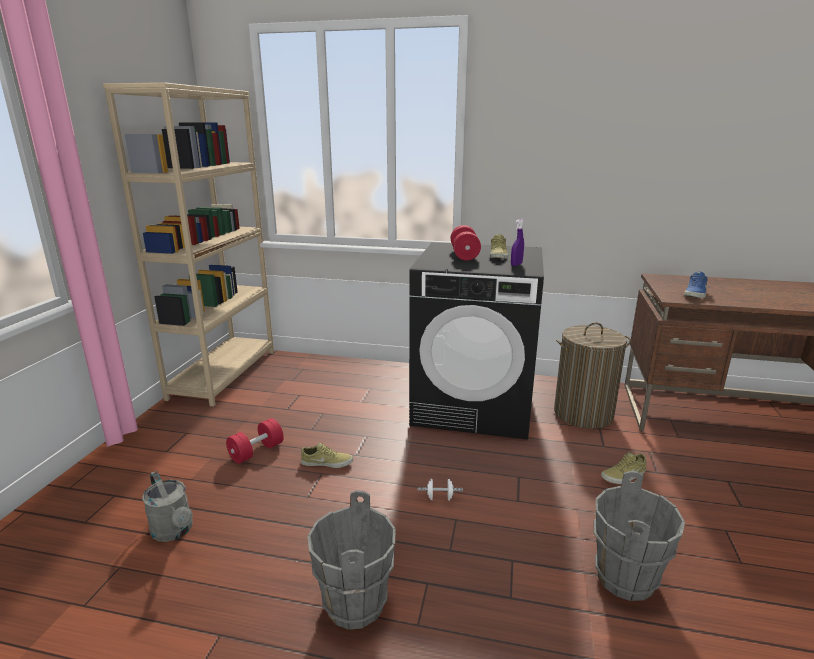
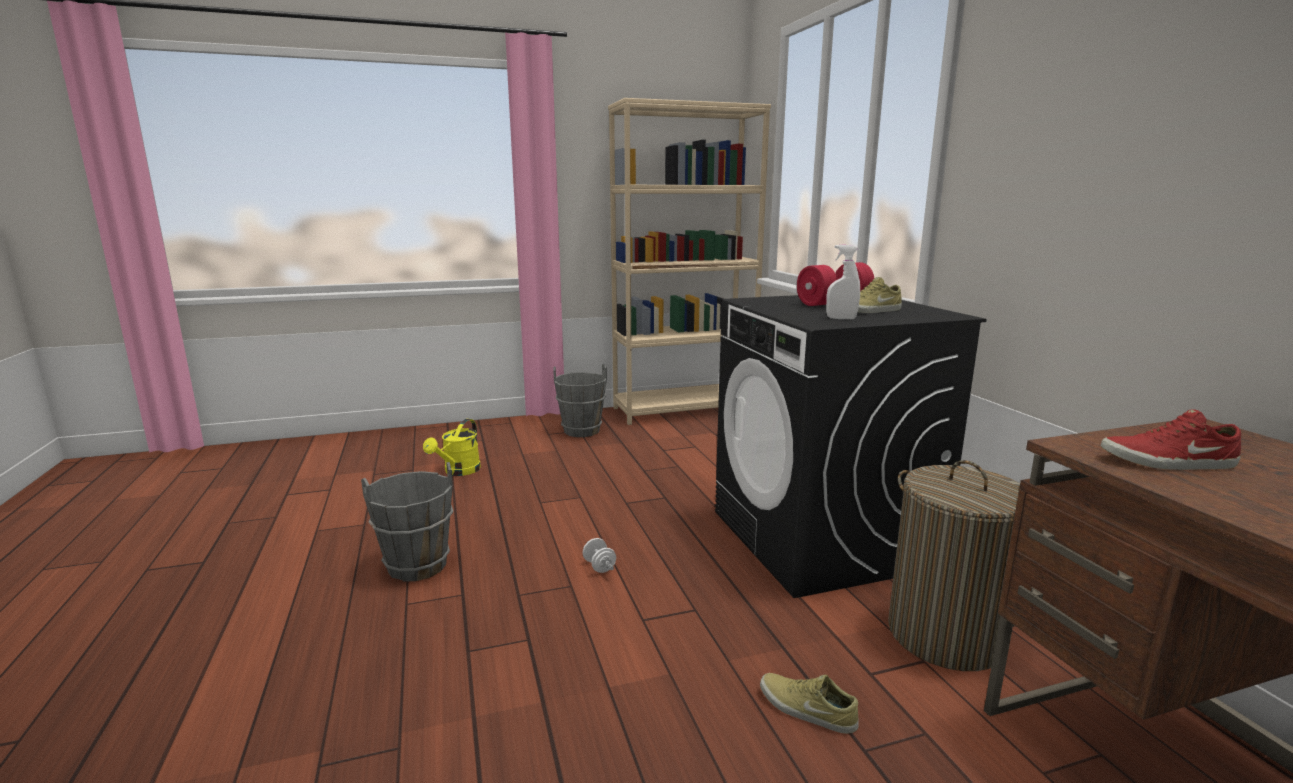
camera: 60 degrees right, 5 degrees down
grey watering can [142,471,193,542] -> yellow watering can [423,419,481,476]
red dumbbell [226,418,284,464] -> none
beige shoe [301,442,353,468] -> none
purple spray bottle [511,219,524,266] -> white spray bottle [826,245,860,319]
grey bucket [594,471,685,601] -> grey bucket moved to [553,364,607,437]
blue shoe [684,271,707,298] -> red shoe [1101,409,1241,470]

